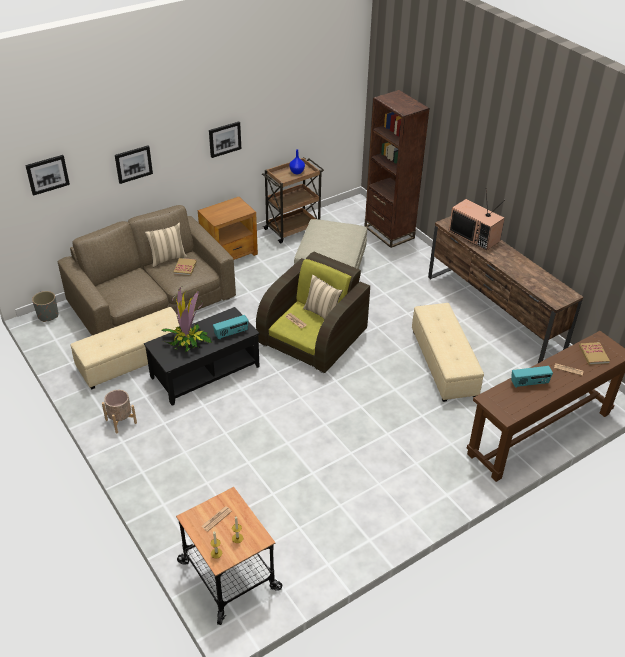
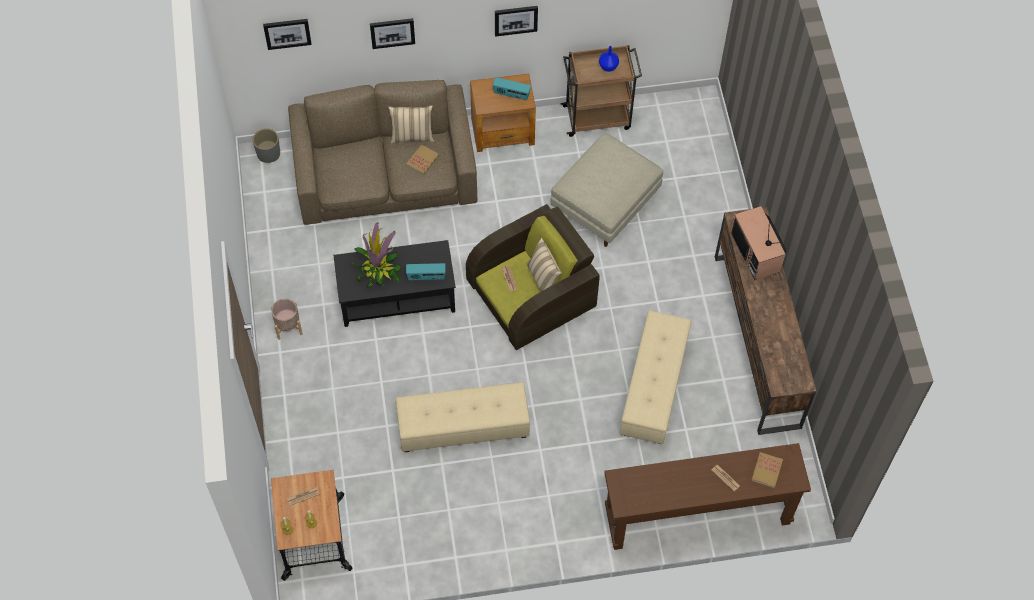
camera: 25 degrees right, 20 degrees up
beige ottoman [70,307,179,389] -> beige ottoman moved to [396,382,530,452]
brown bookcase [364,90,430,248] -> none
radio [511,366,553,388] -> radio moved to [493,77,531,100]

